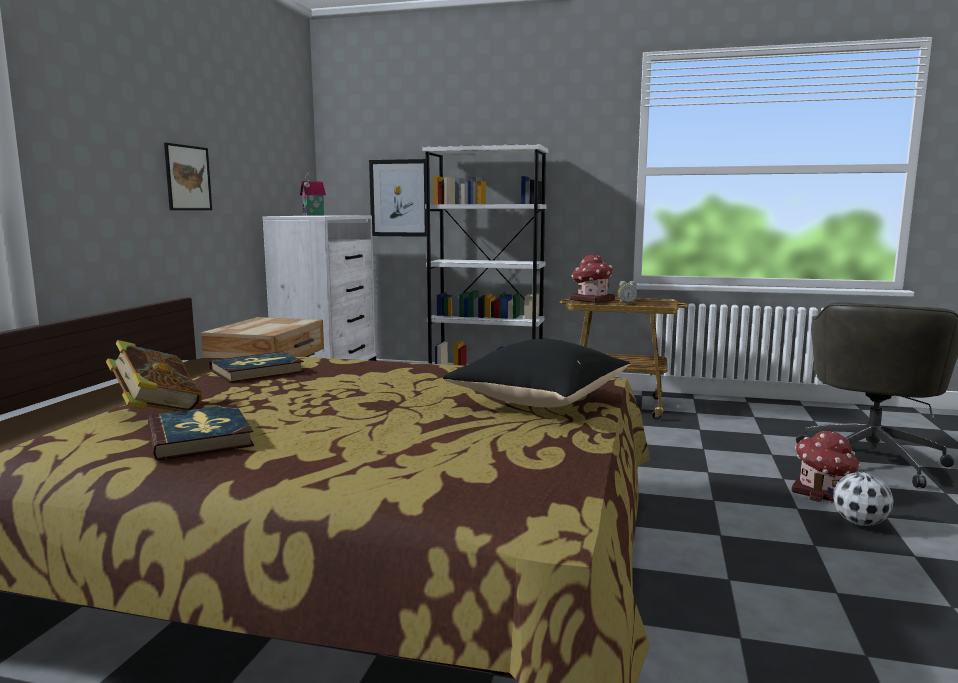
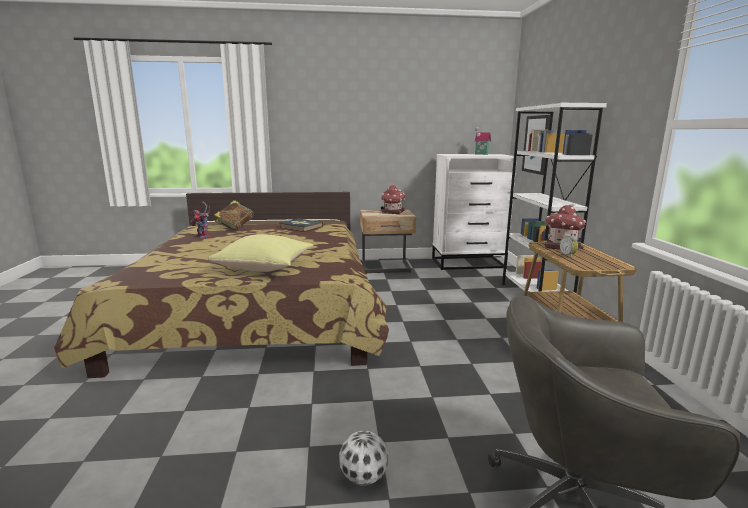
camera: 70 degrees right, 5 degrees up
book [148,404,254,461] -> toy robot [190,202,210,239]
picture [164,143,212,210] -> none
black pillow [443,339,630,407] -> yellow pillow [208,234,313,271]
toy house [792,431,861,502] -> toy house moved to [381,185,405,214]

